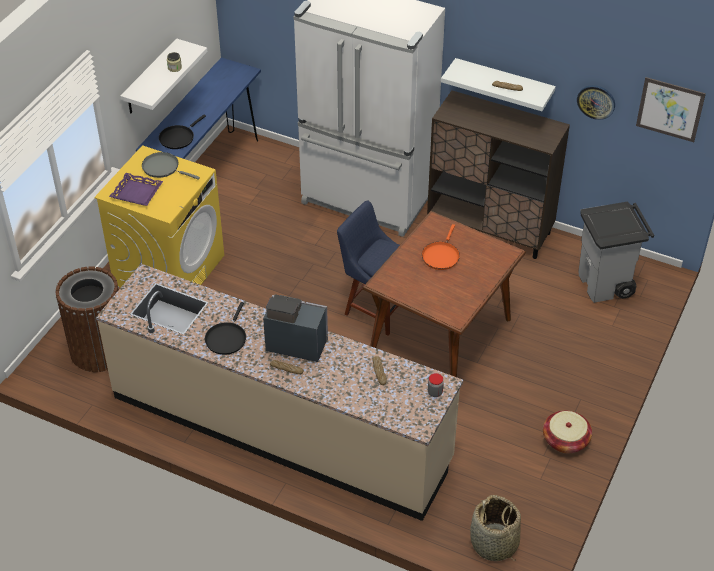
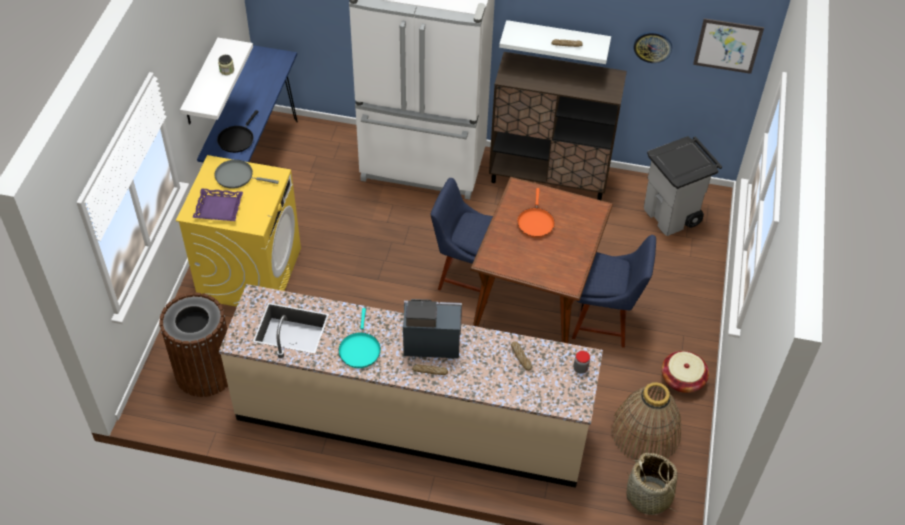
camera: 15 degrees left, 5 degrees up
black frying pan [205,302,246,355] -> turquoise frying pan [338,308,381,368]
none -> blue chair [572,235,656,348]
none -> basket [611,382,681,460]

